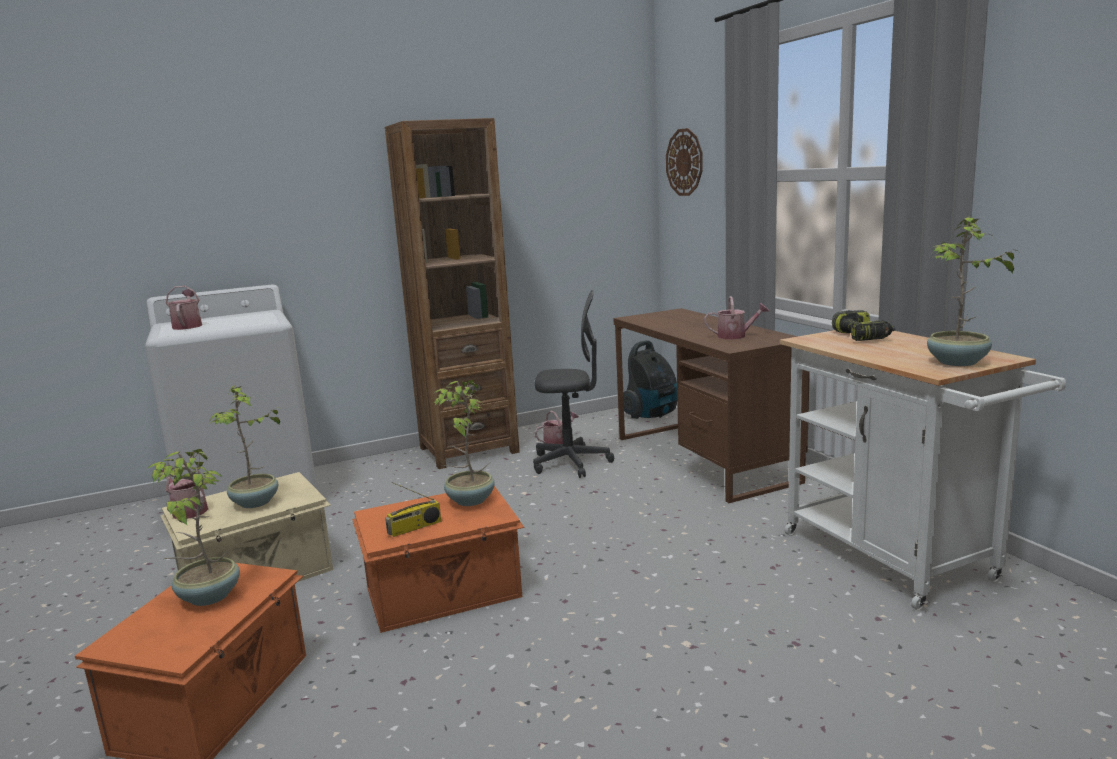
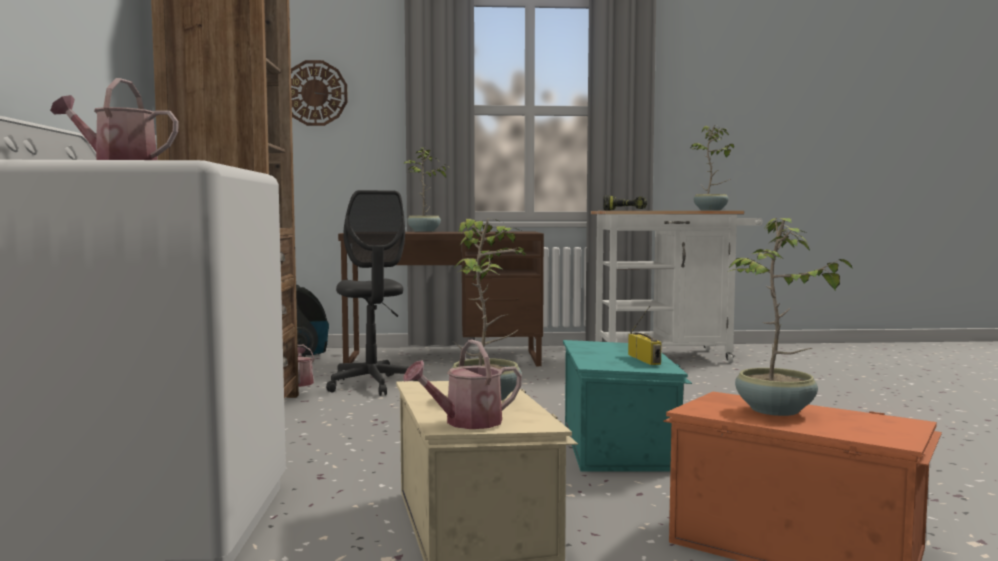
camera: 70 degrees left, 10 degrees down
orange storage box [352,486,524,633] -> turquoise storage box [563,340,692,472]
potted plant [434,380,495,506] -> potted plant moved to [403,148,447,232]
grey office chair [533,290,614,478] -> grey office chair turned 135 degrees clockwise [326,190,418,396]
watering can [704,296,769,339] -> none

